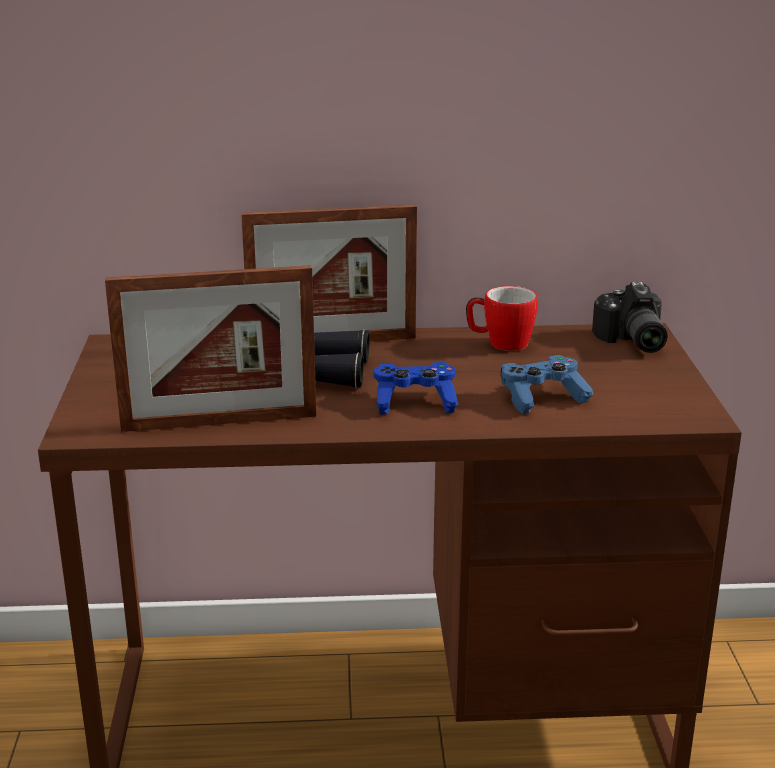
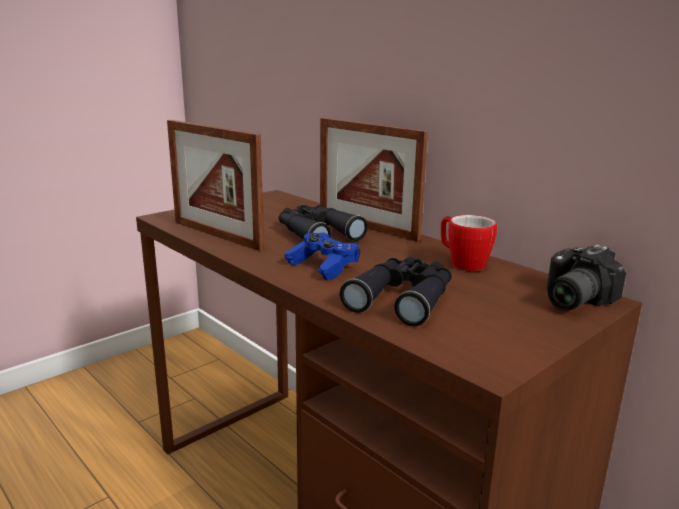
camera: 50 degrees right, 5 degrees down
blue game controller [500,355,594,414] -> black binoculars [340,257,451,326]

